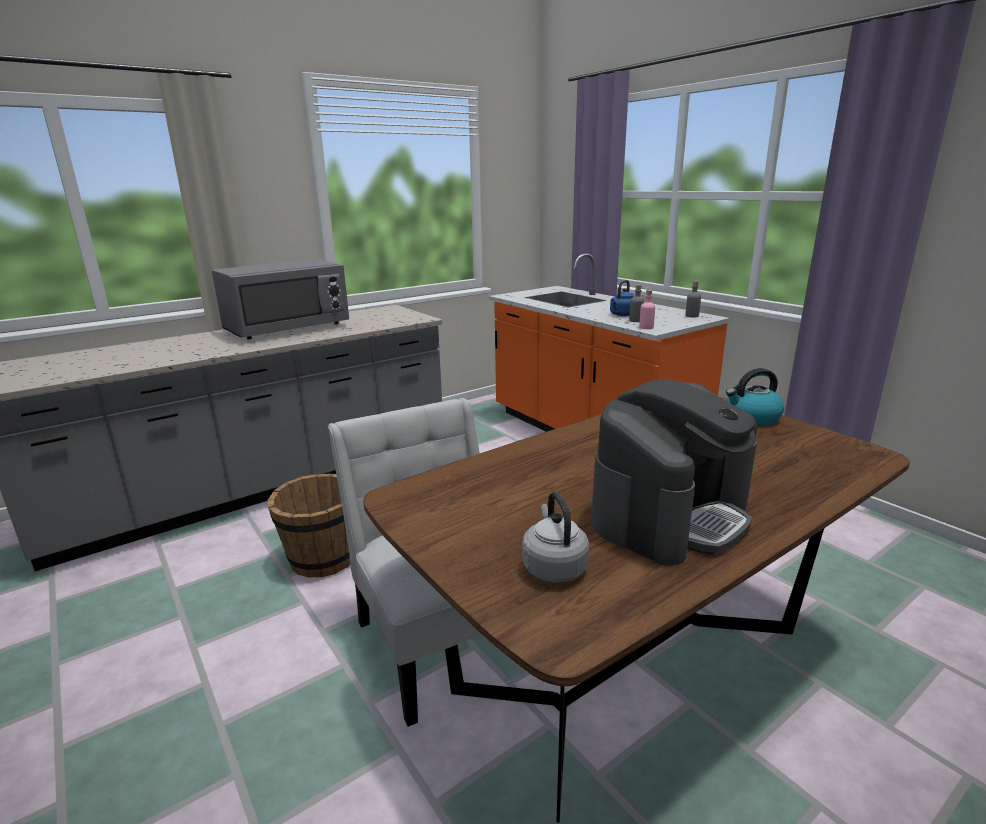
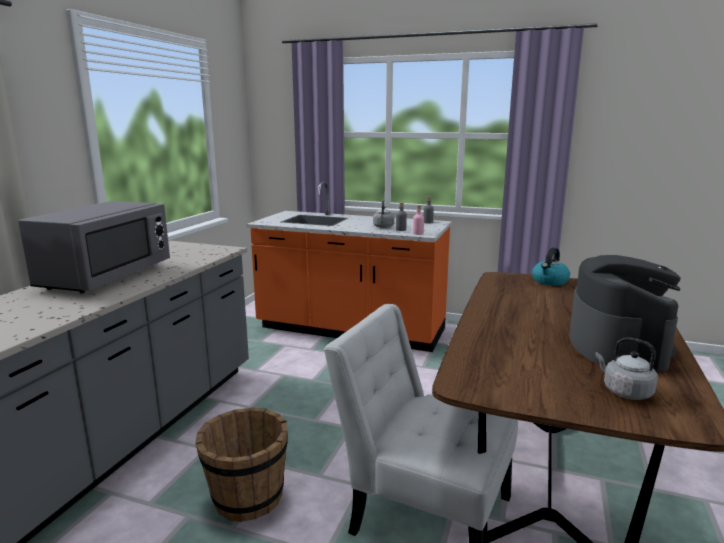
camera: 35 degrees left, 5 degrees down
blue kettle [610,280,634,316] -> grey kettle [373,200,395,228]

